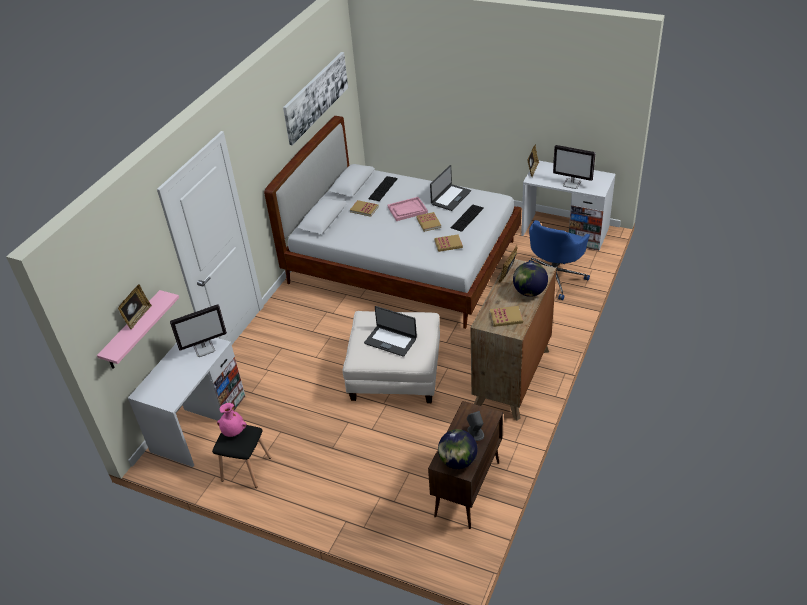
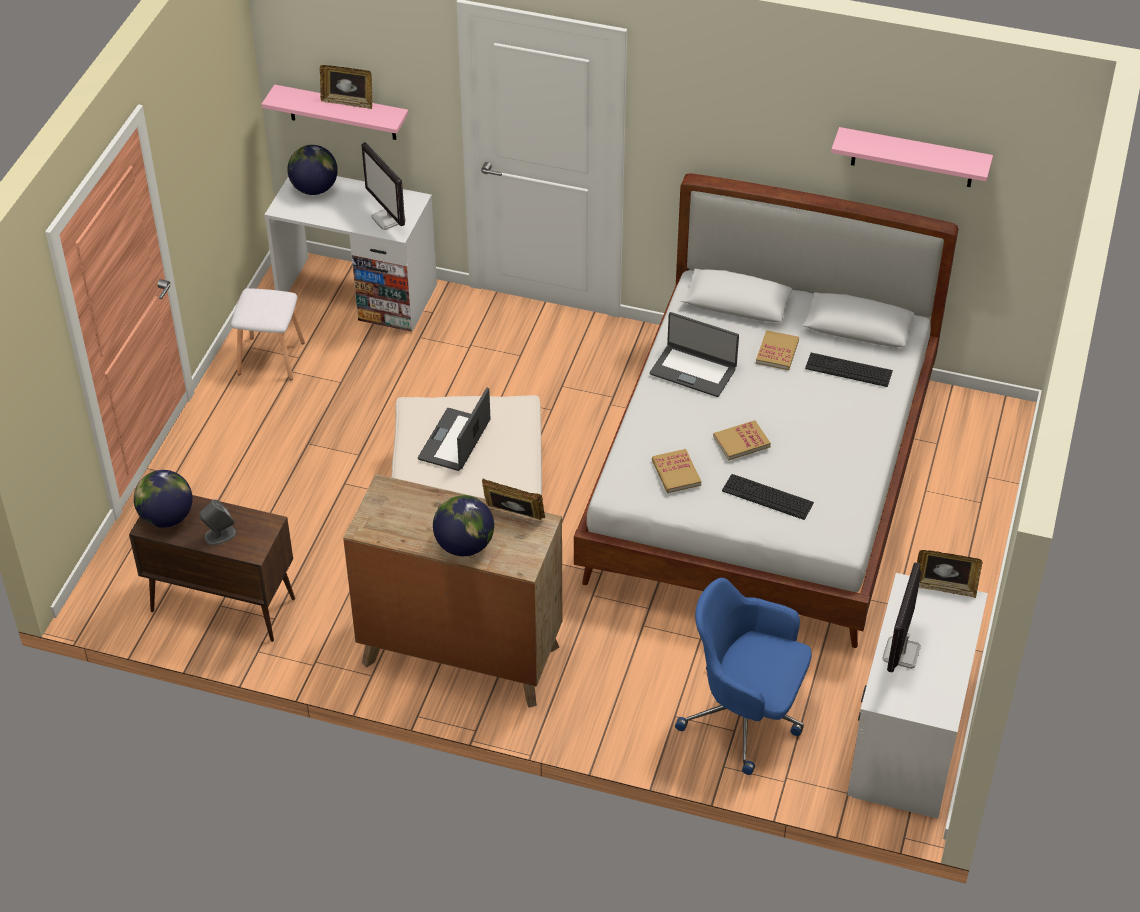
camera: 80 degrees right, 5 degrees up
black stool [212,425,271,488] -> white stool [231,288,305,380]
pink vase [217,403,247,437] -> none
picture [283,52,348,145] -> pink shelf [831,127,993,187]
pink tray [388,197,428,221] -> none
laptop [430,165,471,211] -> laptop moved to [650,312,739,397]
book [489,306,523,327] -> none
none -> globe [287,145,338,195]

